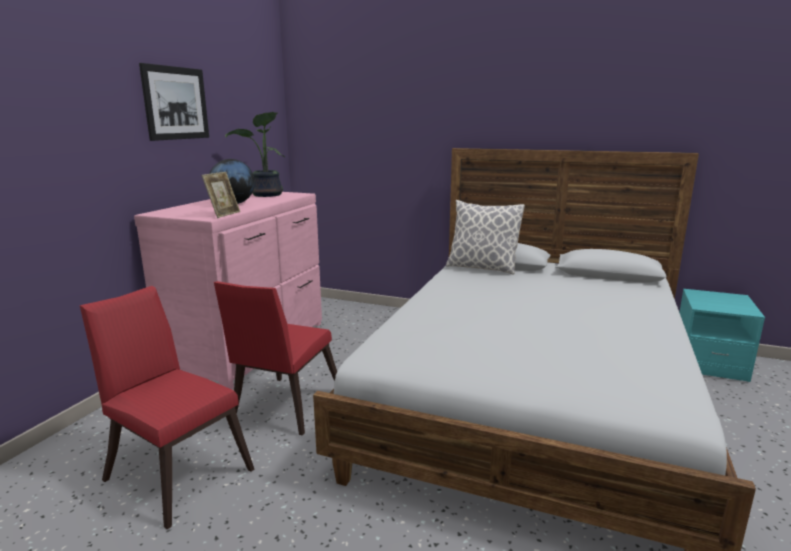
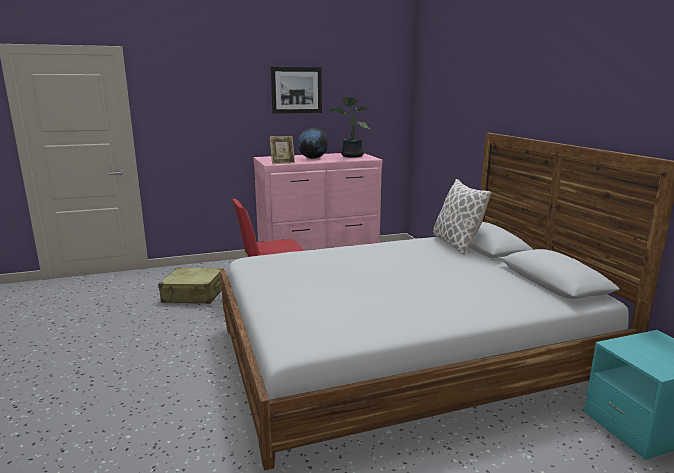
camera: 50 degrees right, 0 degrees up
red chair [80,286,255,529] -> beige suitcase [158,268,224,304]

